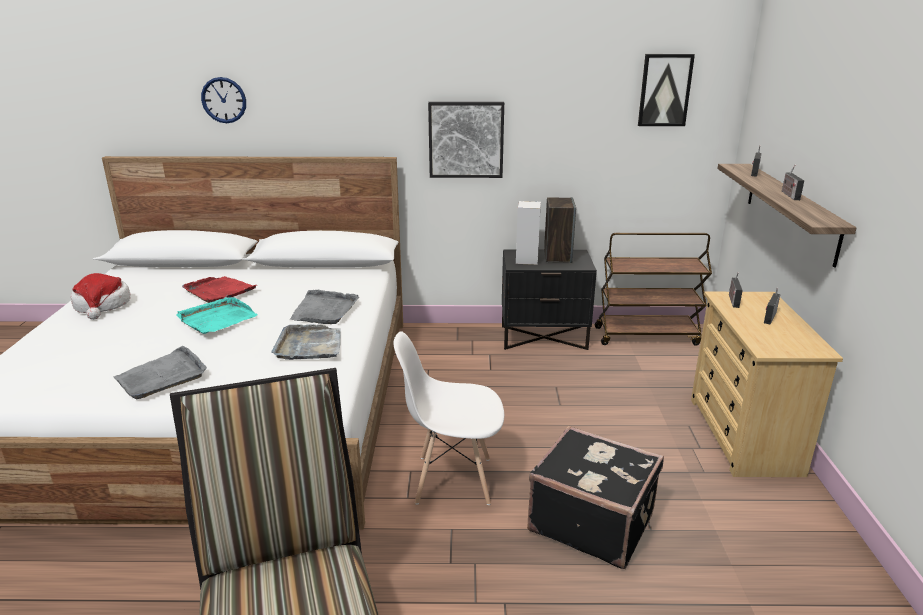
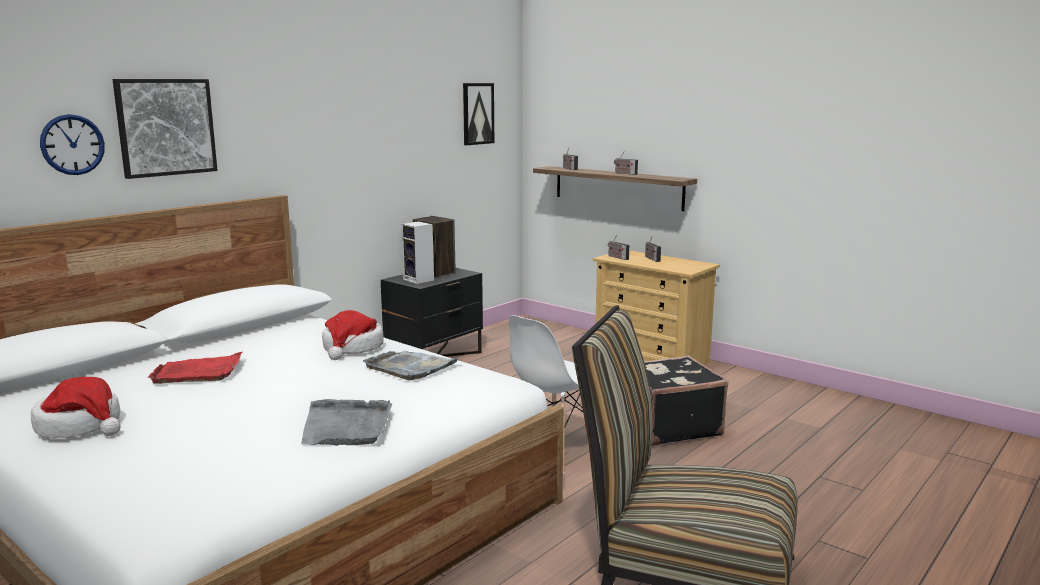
camera: 50 degrees left, 10 degrees down
turquoise tray [177,297,258,334] -> none
grey tray [290,290,359,324] -> hat [322,310,384,360]
picture [428,102,504,178] -> picture moved to [113,79,218,179]
brown cart [595,233,712,346] -> none

